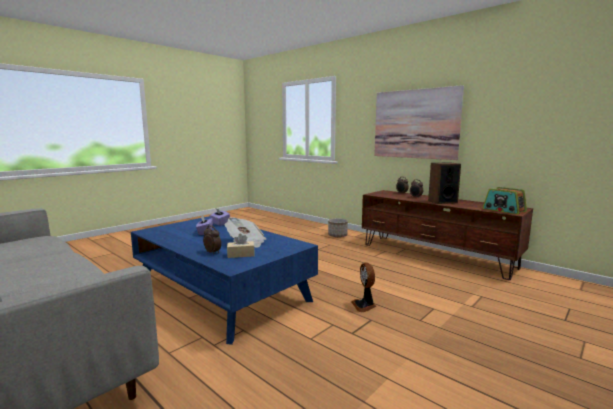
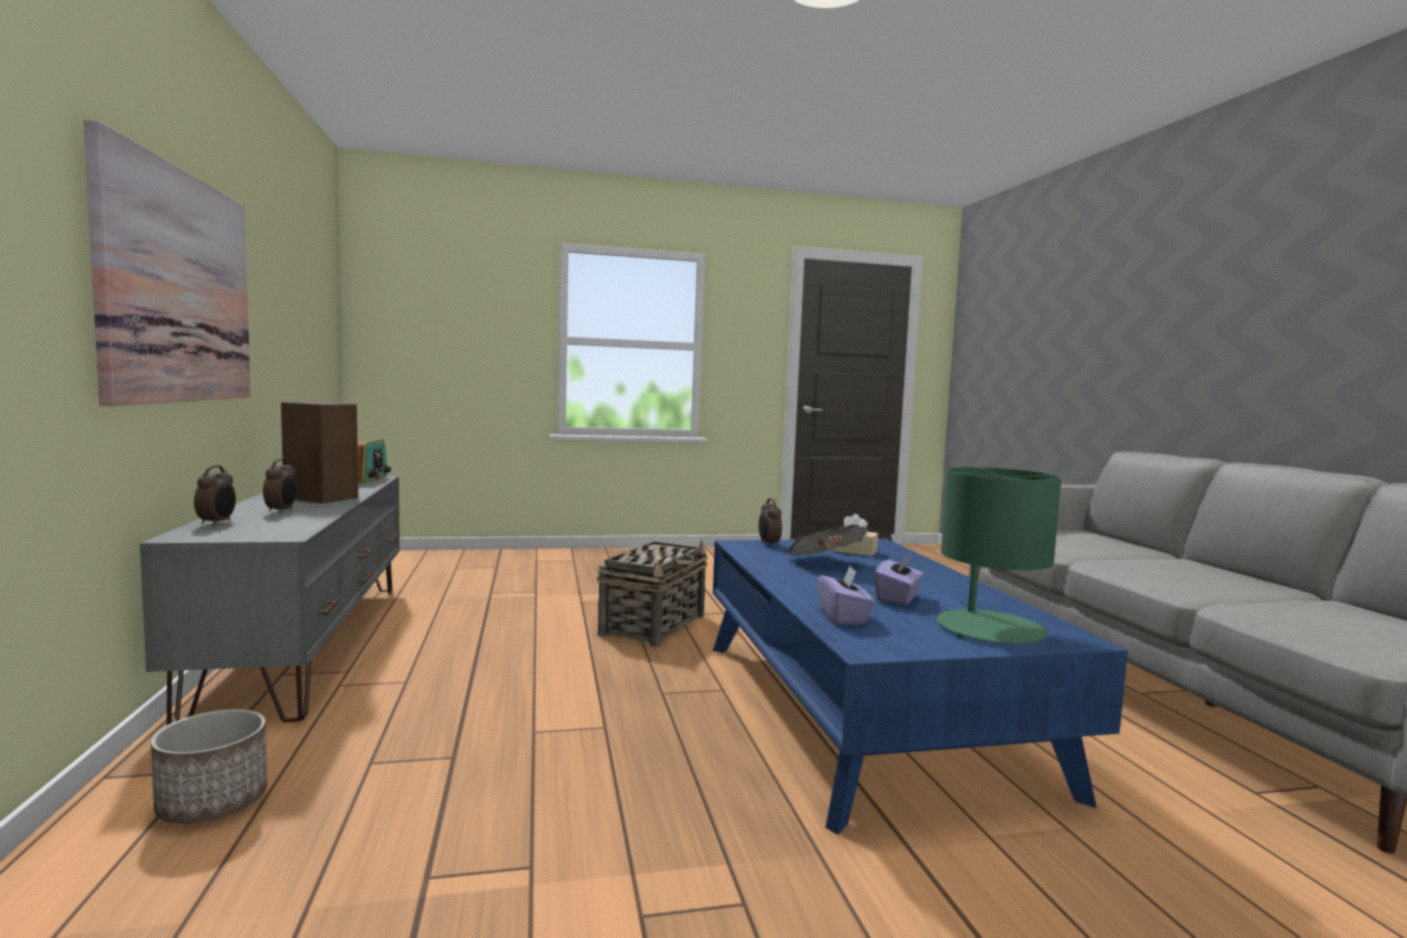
camera: 145 degrees left, 5 degrees down
alarm clock [203,225,221,254] -> alarm clock moved to [759,498,782,547]
fan [351,262,376,312] -> basket [597,540,708,647]
brown tv stand [362,190,533,280] -> grey tv stand [140,476,400,725]
none -> green table lamp [937,467,1062,644]

